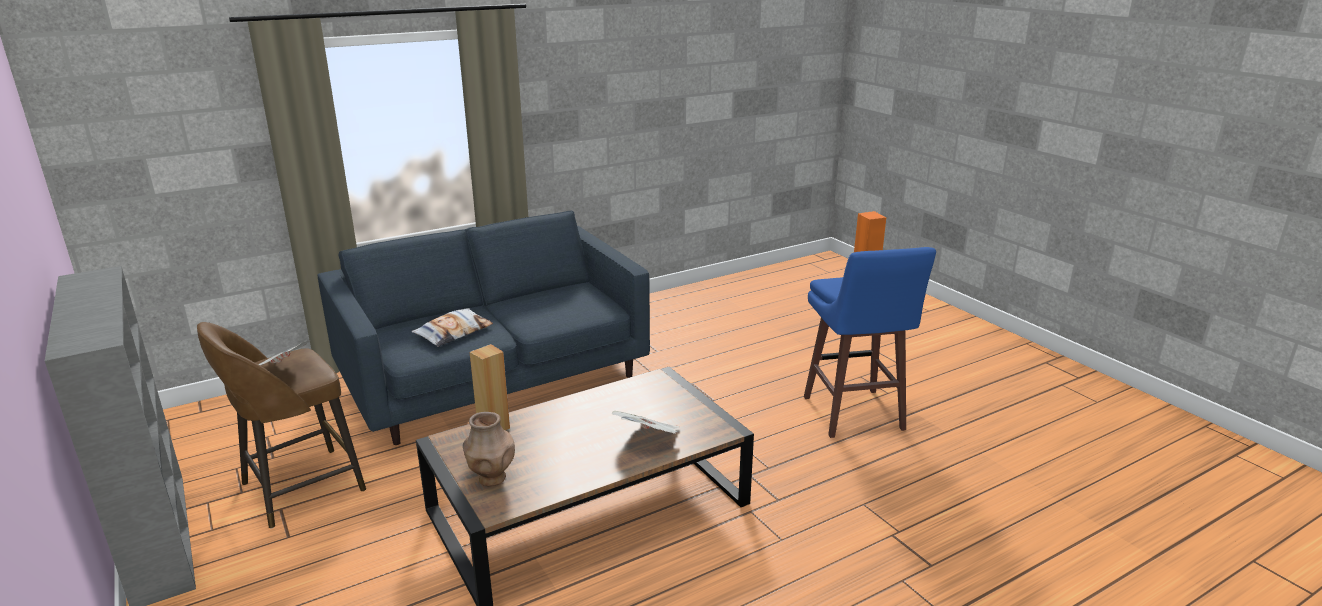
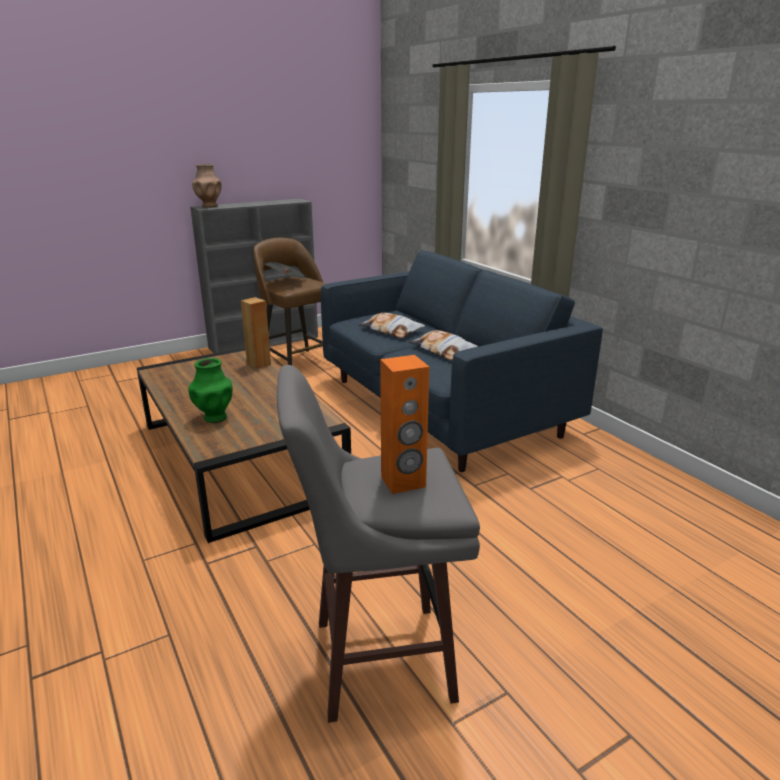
camera: 90 degrees right, 0 degrees up
brown vase [463,412,515,487] -> brown vase moved to [192,164,221,207]
newspaper [612,411,679,434] -> green vase [188,358,233,423]
blue stool [804,247,936,438] -> grey stool [277,365,480,723]
none -> pillow [409,330,479,360]

